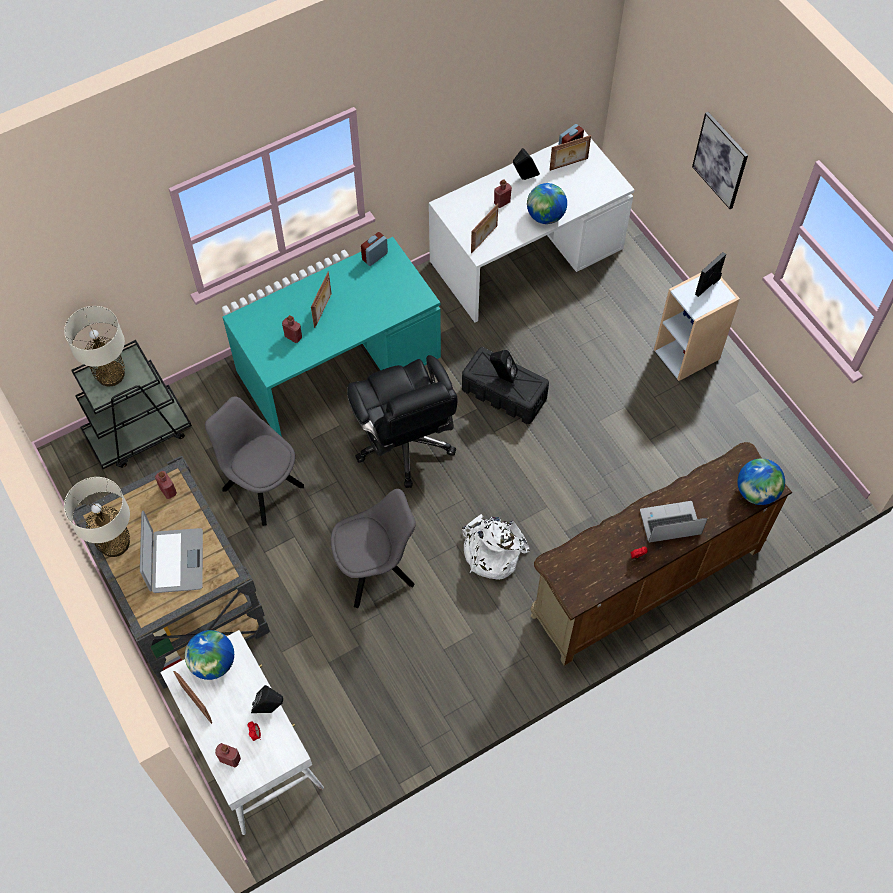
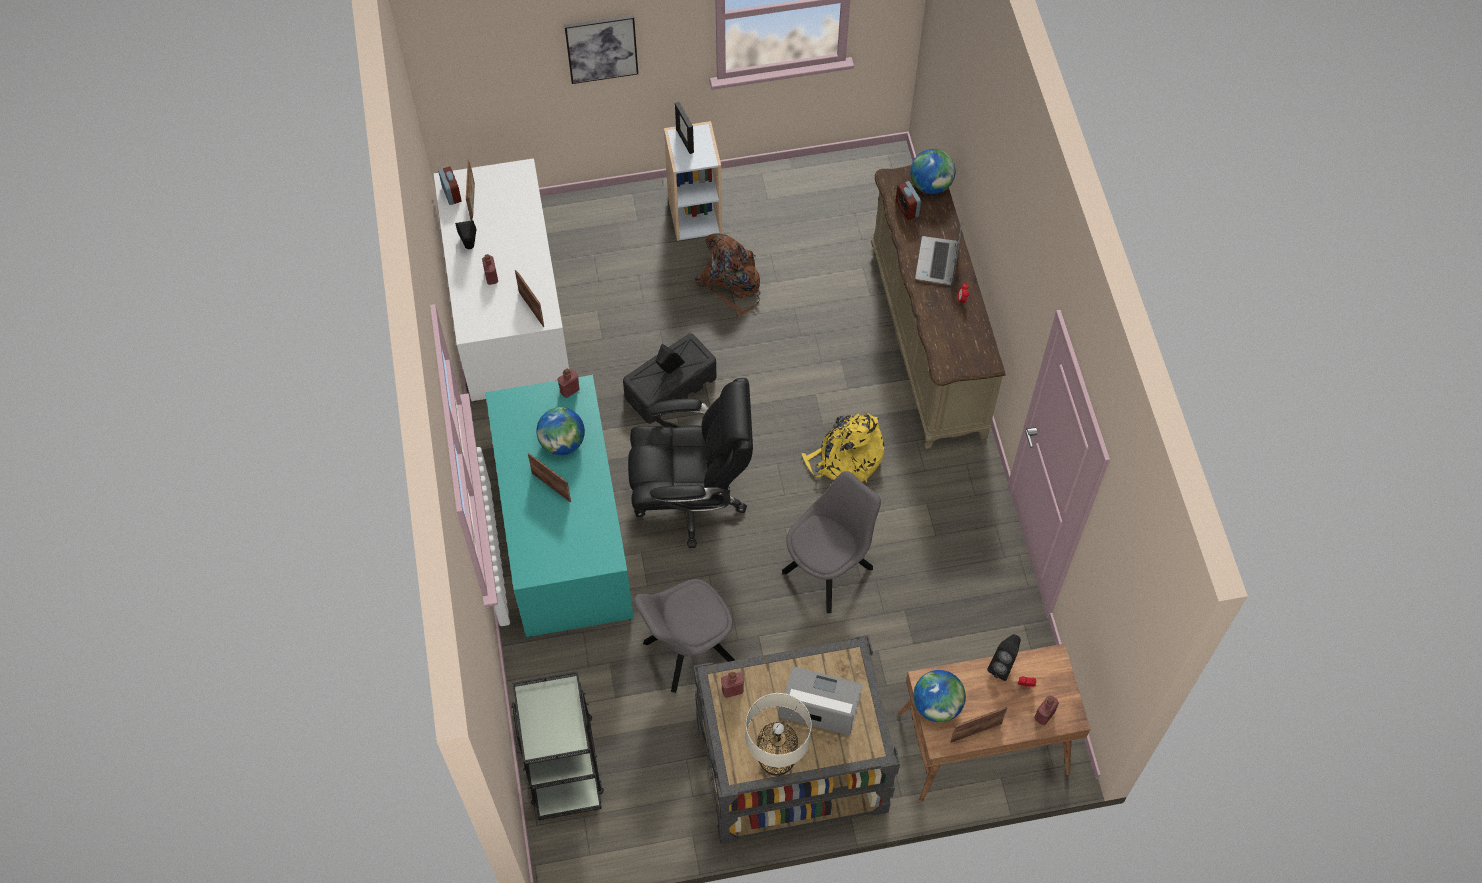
camera: 70 degrees left, 0 degrees up
table lamp [64,306,125,386] -> none
white desk [160,630,324,835] -> brown desk [898,644,1090,802]
red bottle [282,315,302,343] -> red bottle moved to [558,369,579,398]
grey chair [331,489,416,609] -> grey chair turned 45 degrees clockwise [782,471,881,613]
alarm clock [361,232,388,266] -> alarm clock moved to [896,181,921,220]
white backpack [462,514,530,580] -> yellow backpack [801,413,884,483]
globe [527,183,567,224] -> globe moved to [536,407,585,455]
none -> brown backpack [694,233,761,317]

